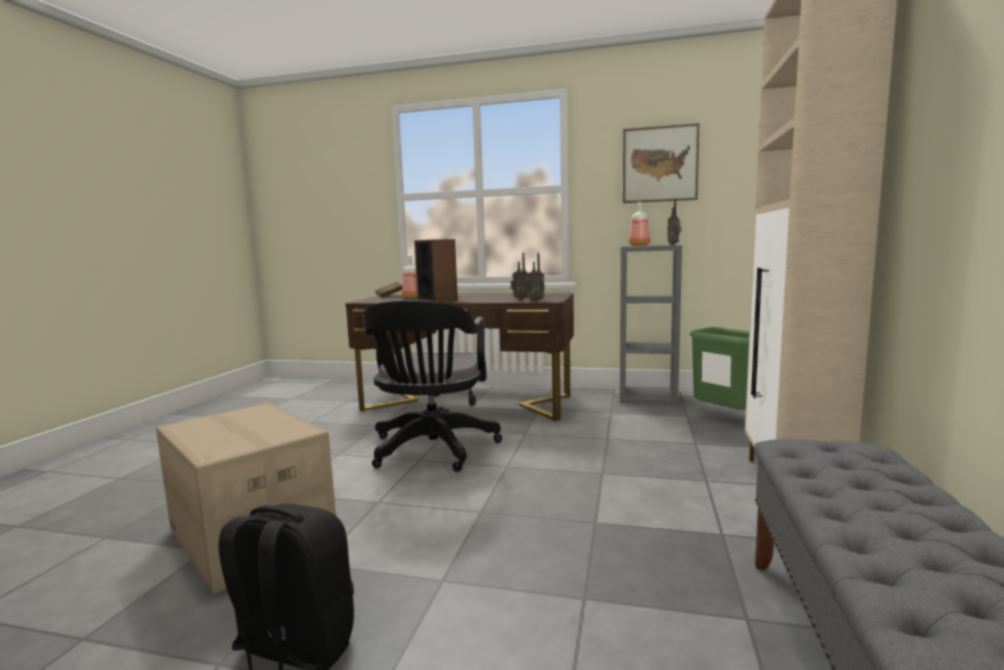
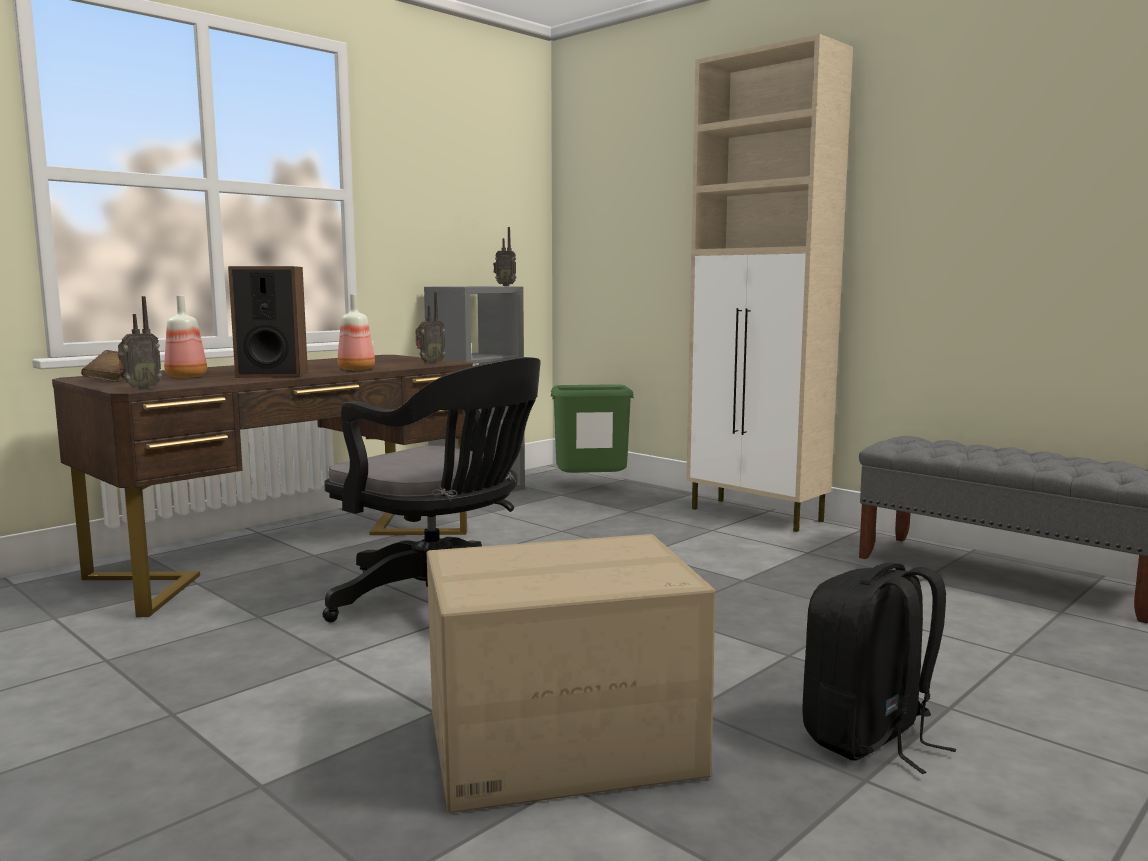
camera: 60 degrees left, 0 degrees up
radio [510,253,528,300] -> radio moved to [118,296,162,390]
picture [623,123,699,203] -> none
bottle [629,202,650,246] -> bottle moved to [338,294,375,370]

